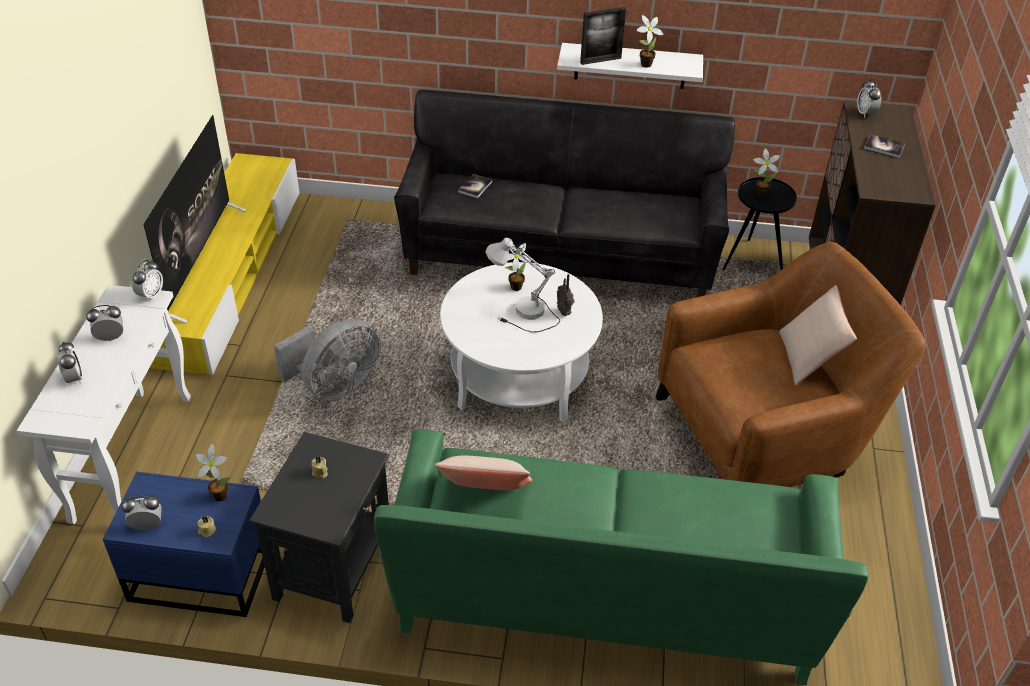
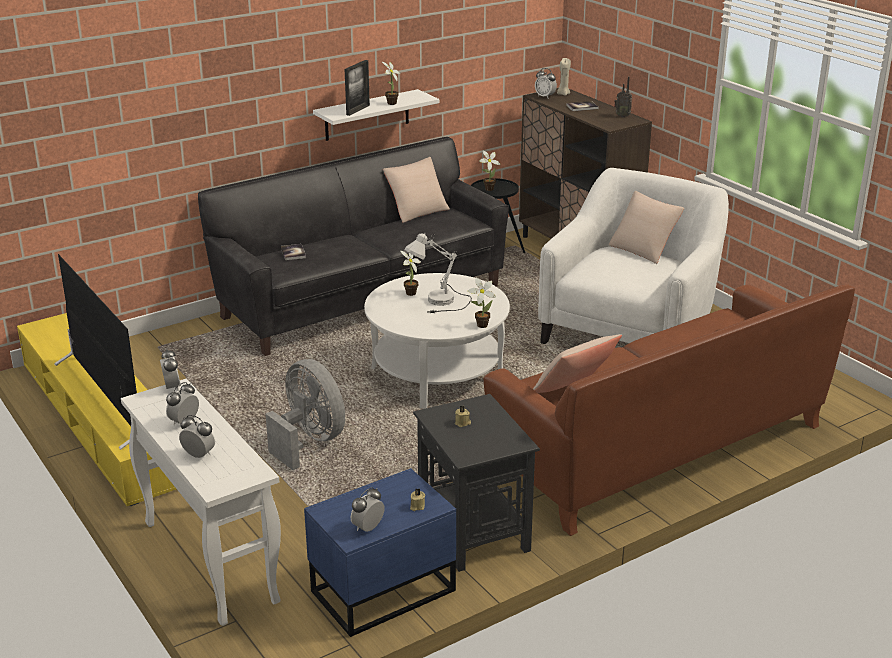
camera: 40 degrees left, 15 degrees down
potted plant [196,444,231,502] -> potted plant moved to [468,278,496,328]
grey fan [274,319,379,400] -> grey fan turned 45 degrees counterclockwise [265,359,345,470]
green sofa [374,429,869,685] -> brown sofa [484,284,855,536]
radio [557,274,575,316] -> radio moved to [614,76,632,118]
brown armchair [656,242,926,487] -> white armchair [538,168,729,344]
none -> beige pillow [383,157,450,223]
none -> beige candle [557,58,571,95]

